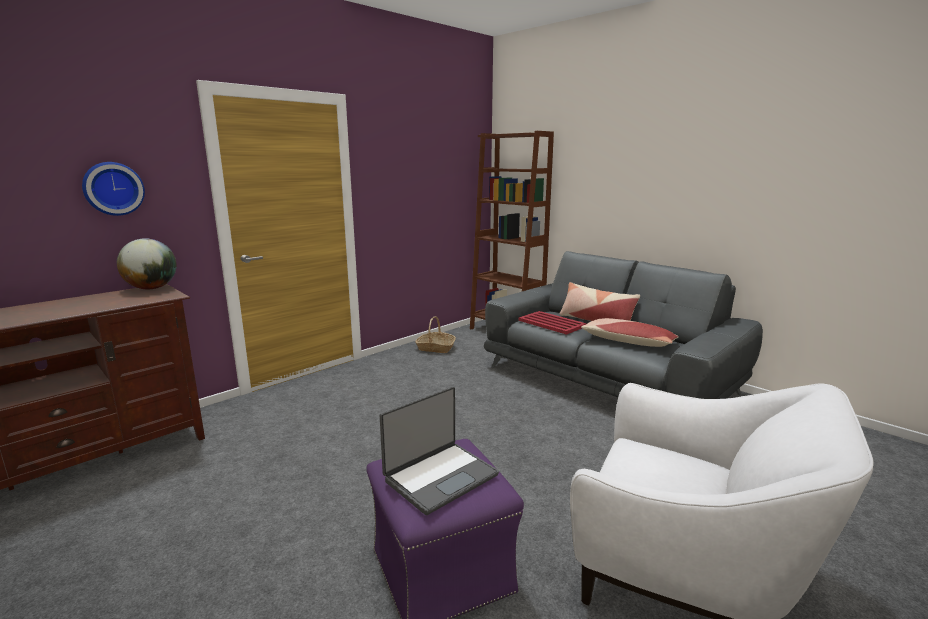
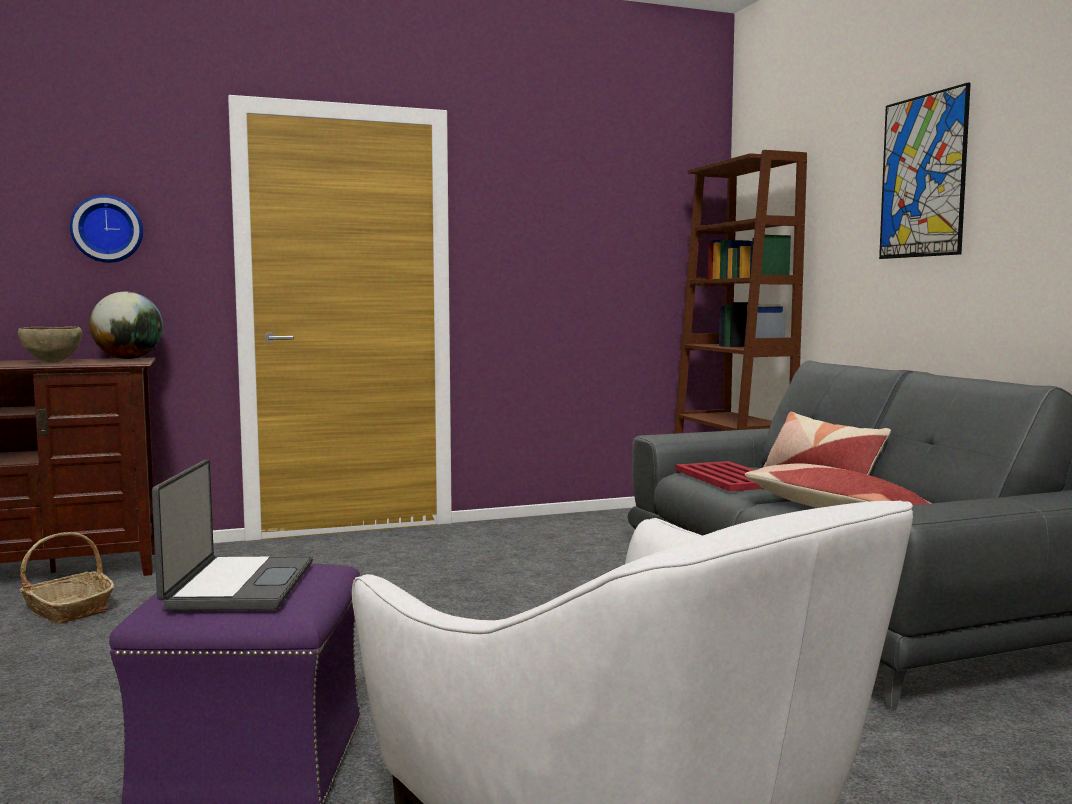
camera: 25 degrees right, 10 degrees down
laptop [380,386,499,515] -> laptop turned 75 degrees counterclockwise [152,460,313,611]
basket [415,316,456,353] -> basket moved to [20,532,114,624]
none -> brown bowl [18,326,82,363]
none -> picture [879,82,971,259]

